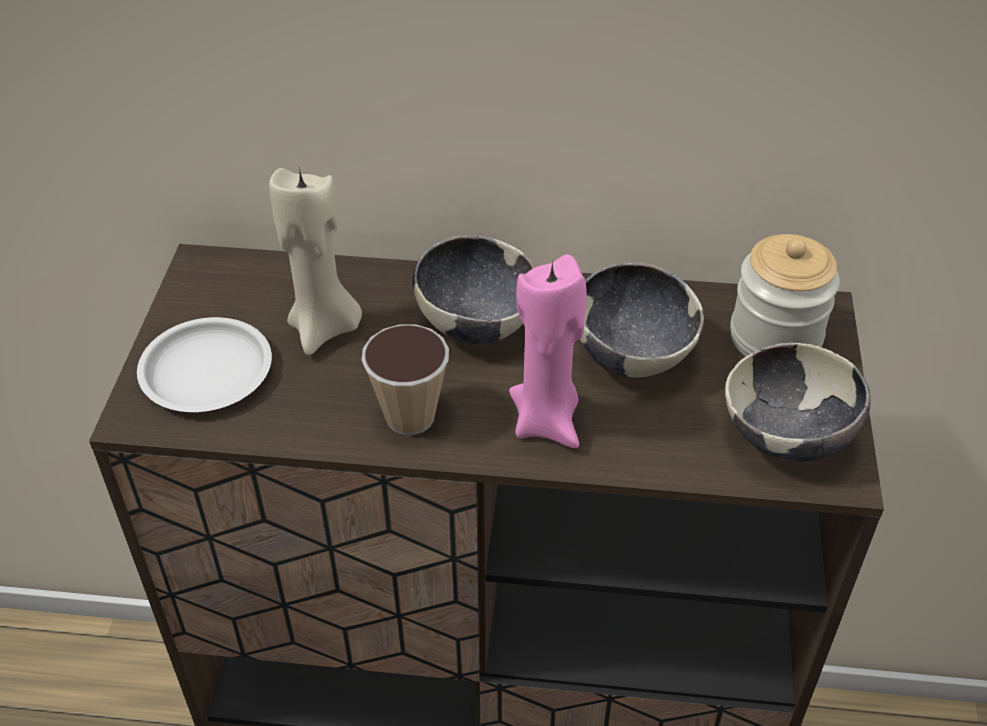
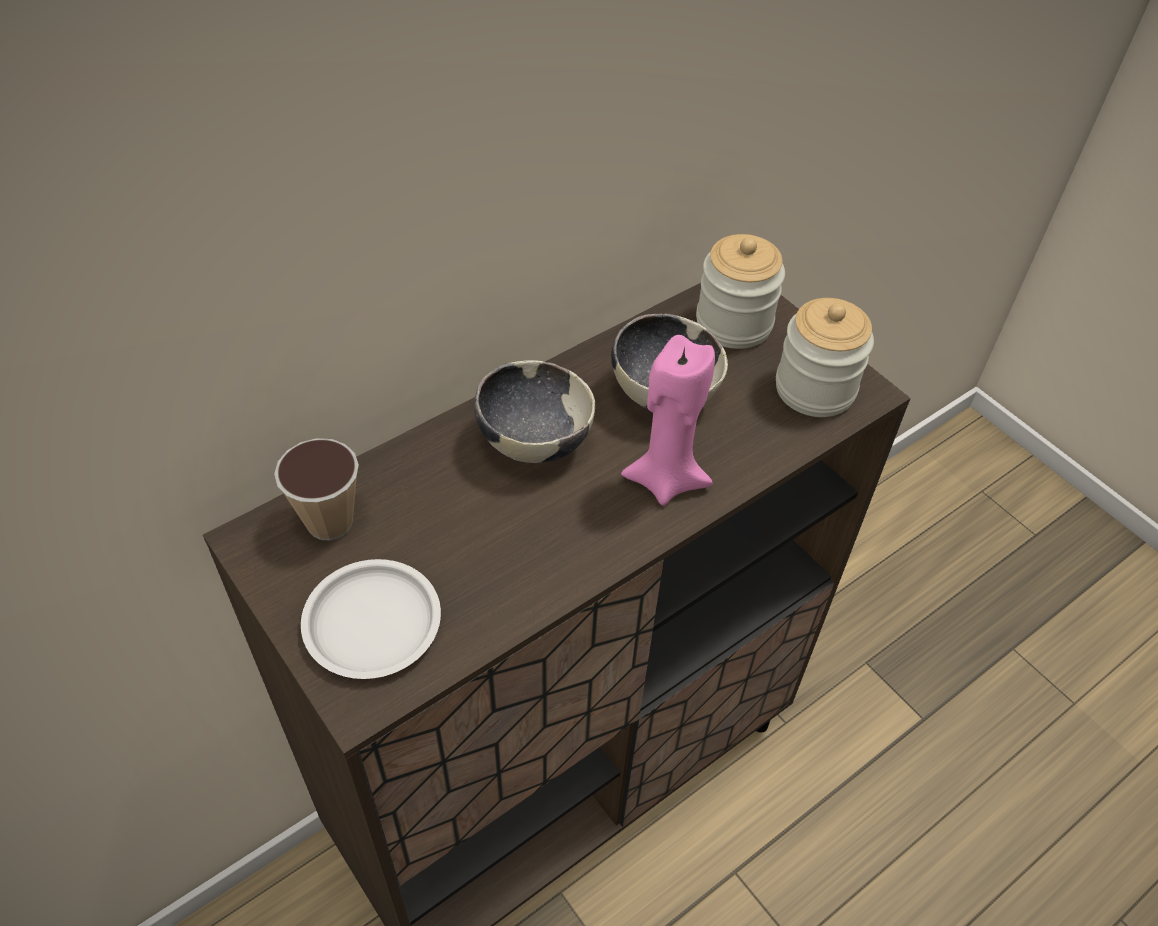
camera: 45 degrees left, 5 degrees up
beige candle [269,167,362,355] -> none
cup [362,324,449,435] -> cup moved to [274,438,359,540]
bowl [725,343,871,462] -> jar [776,298,874,417]

